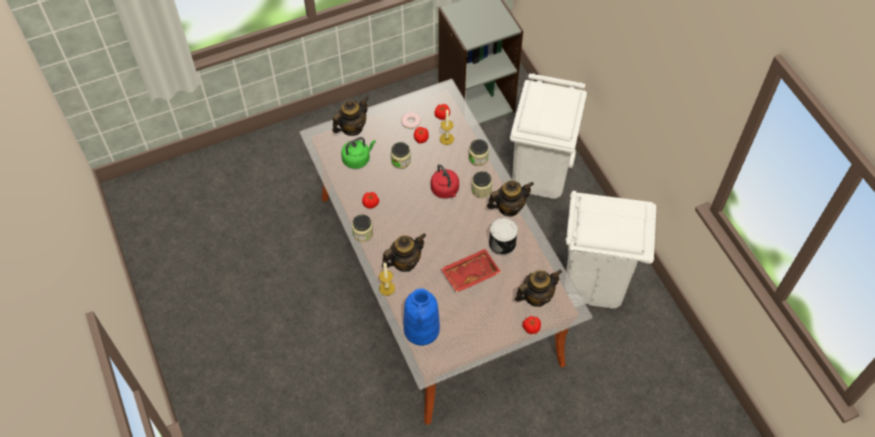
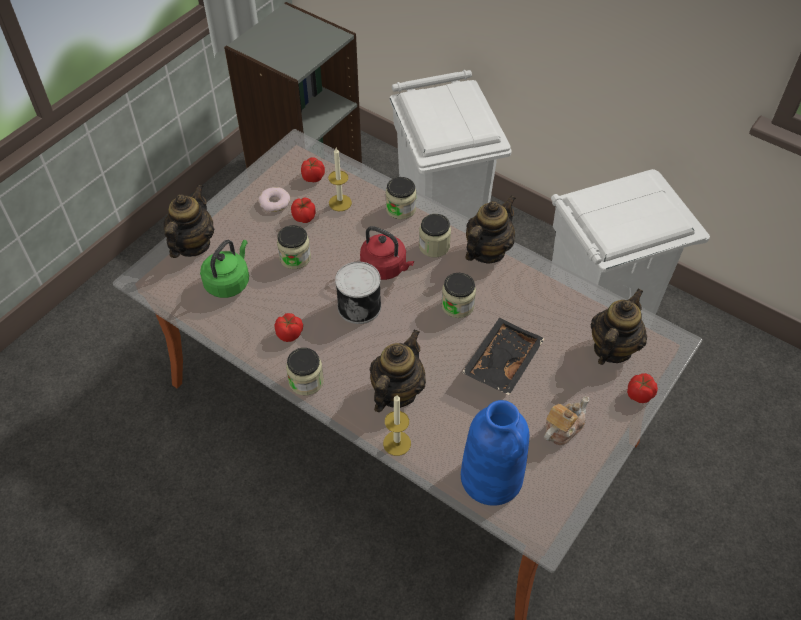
camera: 30 degrees left, 5 degrees down
red tray [441,249,502,292] -> black tray [462,317,545,395]
can [489,217,518,255] -> can moved to [335,262,381,324]
none -> jar [441,273,476,318]
none -> teapot [544,396,589,445]

